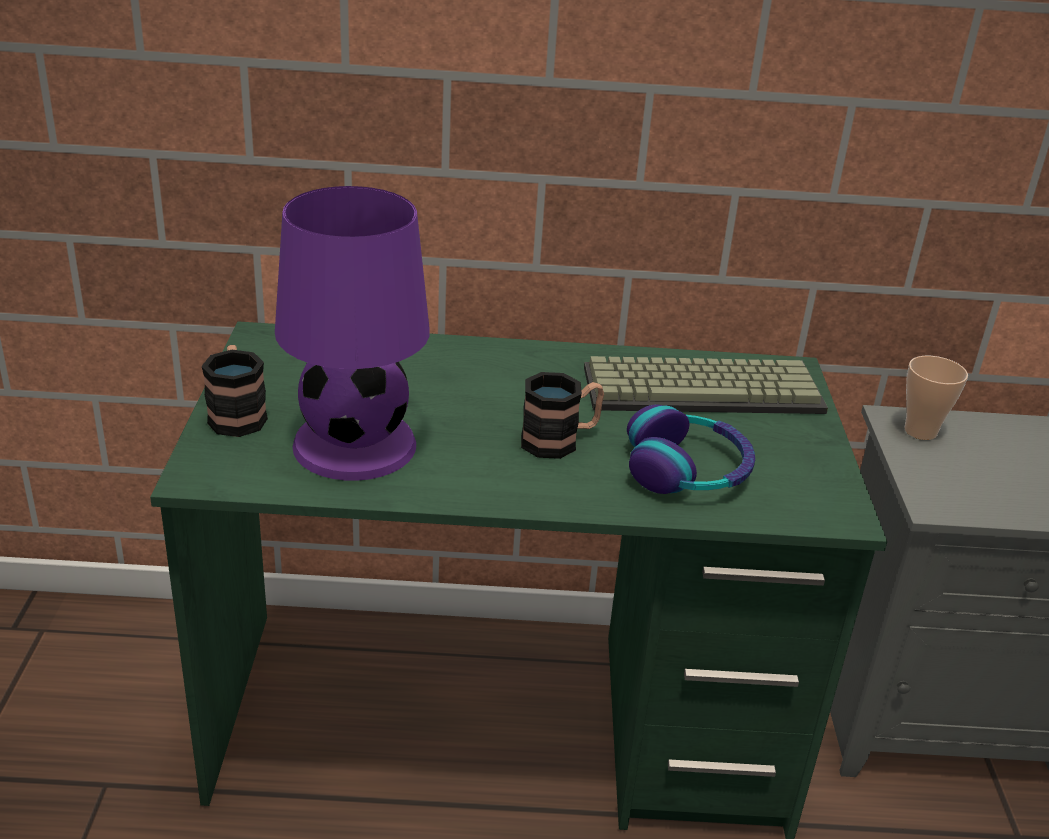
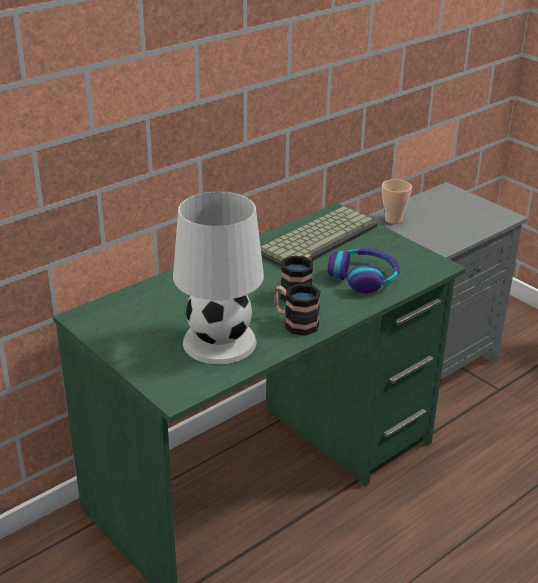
camera: 40 degrees left, 0 degrees up
mug [202,345,268,437] -> mug moved to [274,283,321,336]
purple table lamp [275,186,430,481] -> white table lamp [173,191,264,364]

